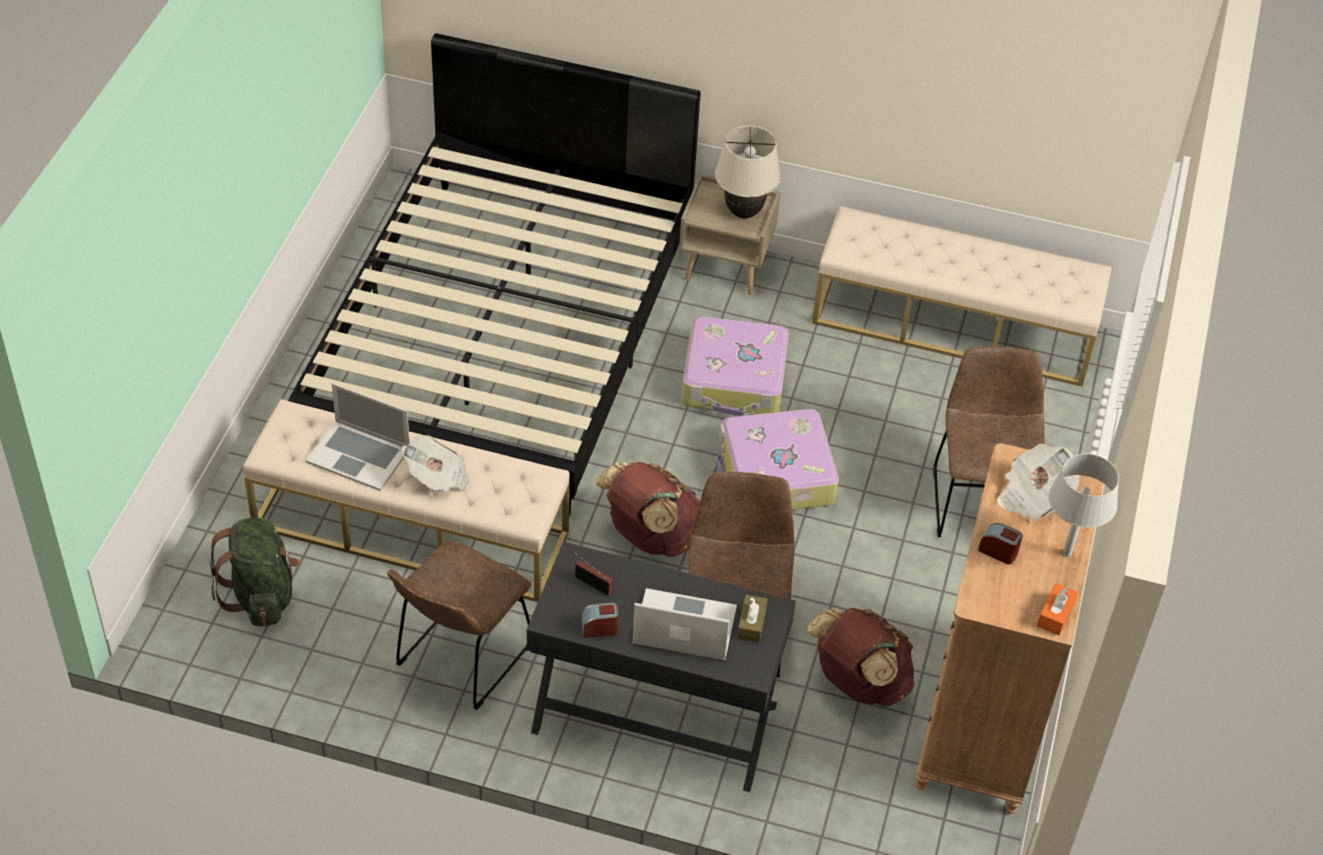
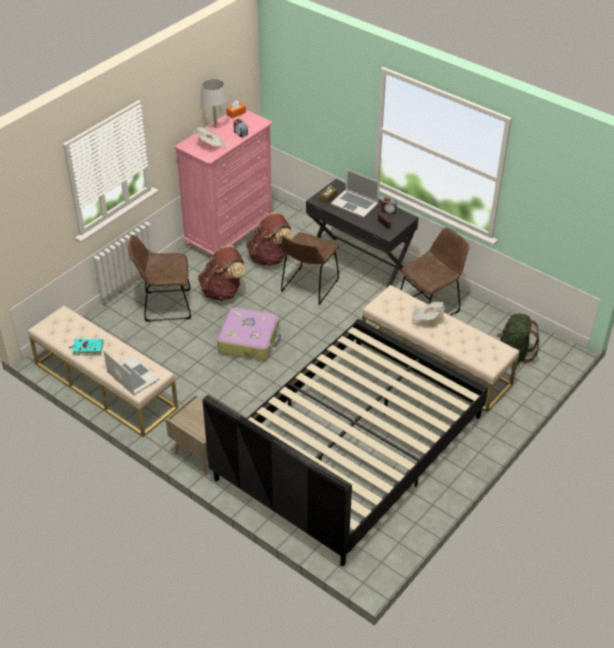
camera: 155 degrees left, 5 degrees down
laptop [305,383,410,491] -> laptop moved to [103,350,160,395]
brown backpack [595,462,700,557] -> brown backpack moved to [198,245,245,301]
suitcase [681,316,789,416] -> none
beige table lamp [715,125,781,219] -> none
brown dresser [916,443,1104,814] -> pink dresser [174,110,273,255]
brown chair [933,347,1045,537] -> brown chair turned 60 degrees clockwise [128,235,191,322]
none -> turquoise book [68,339,104,355]

